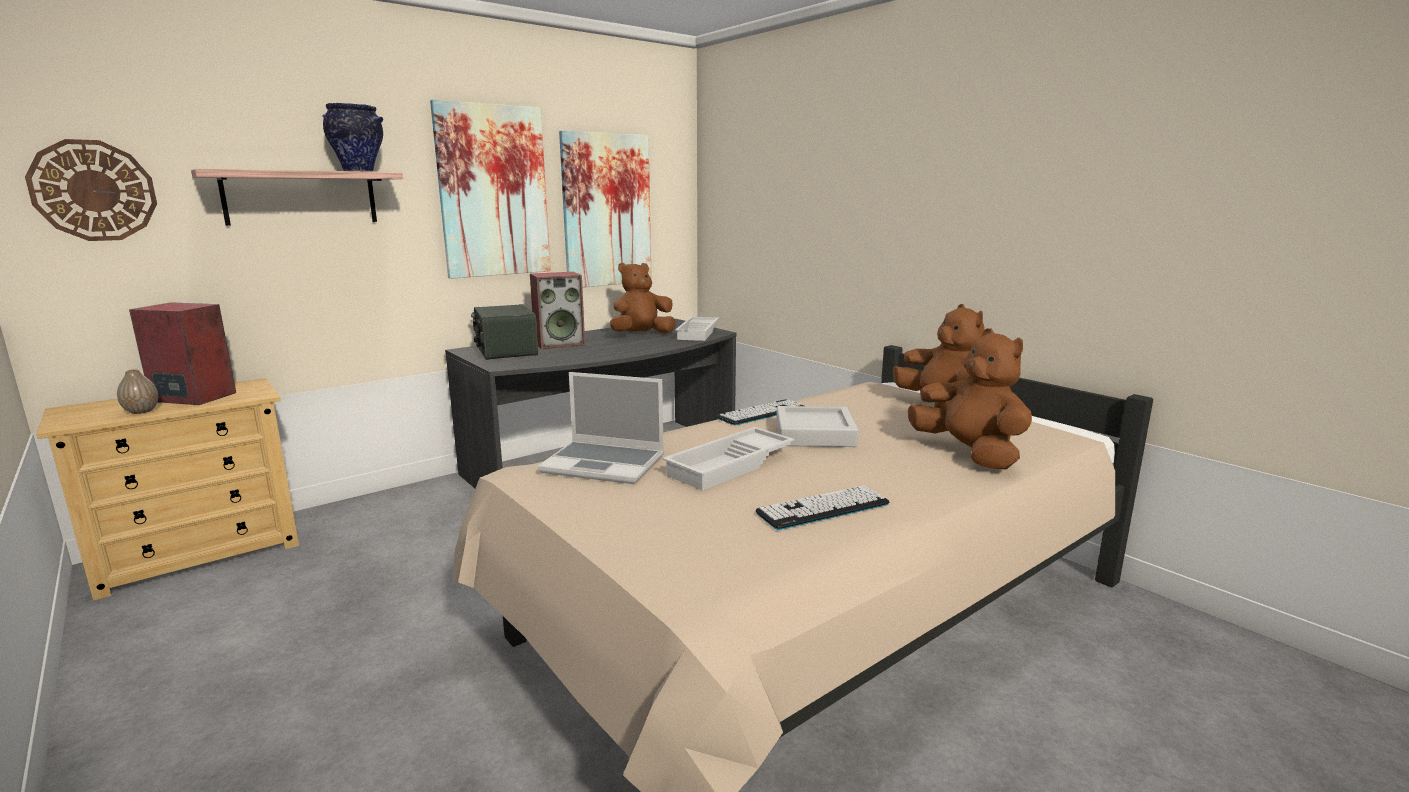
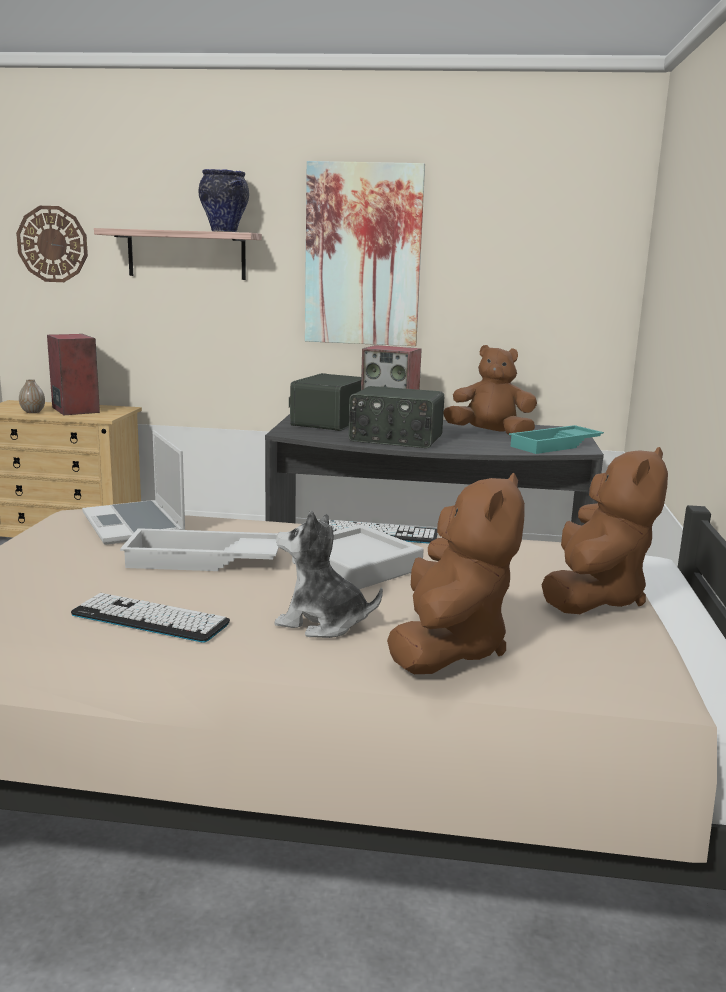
camera: 45 degrees right, 0 degrees up
picture [559,130,652,288] -> none
white tray [675,317,719,341] -> turquoise tray [509,425,604,454]
none -> plush toy [274,511,383,638]
none -> radio [349,386,444,448]

